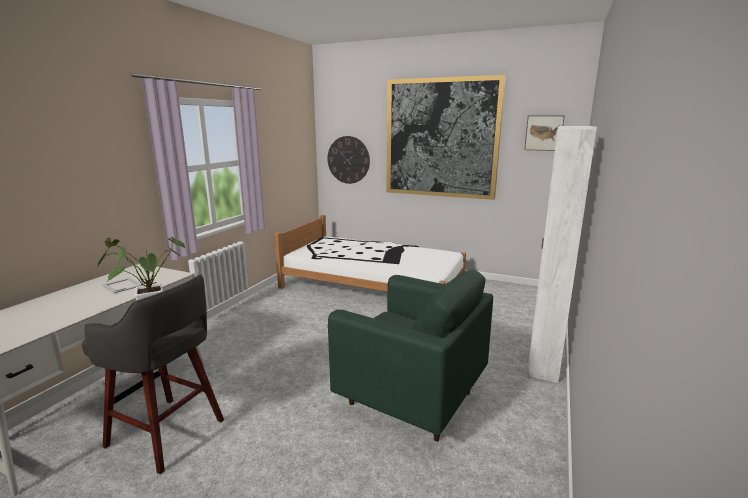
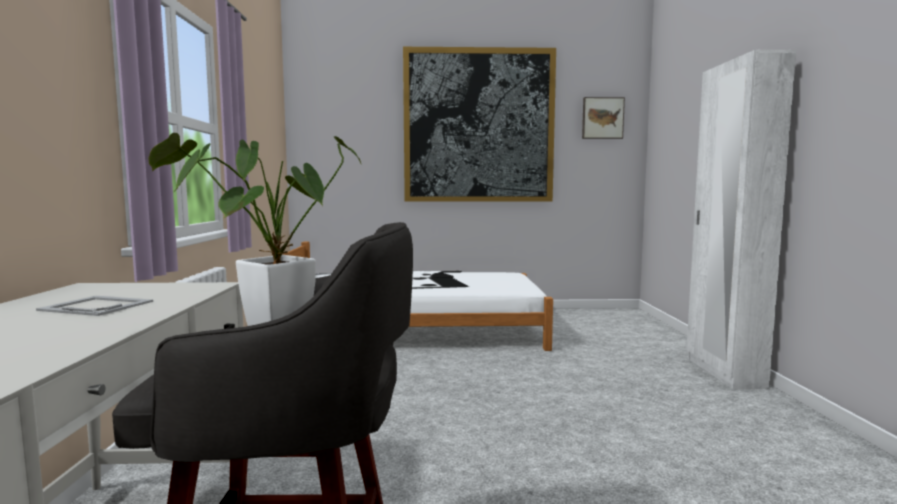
camera: 25 degrees left, 10 degrees down
wall clock [327,136,370,184] -> none
green armchair [328,269,493,442] -> none

